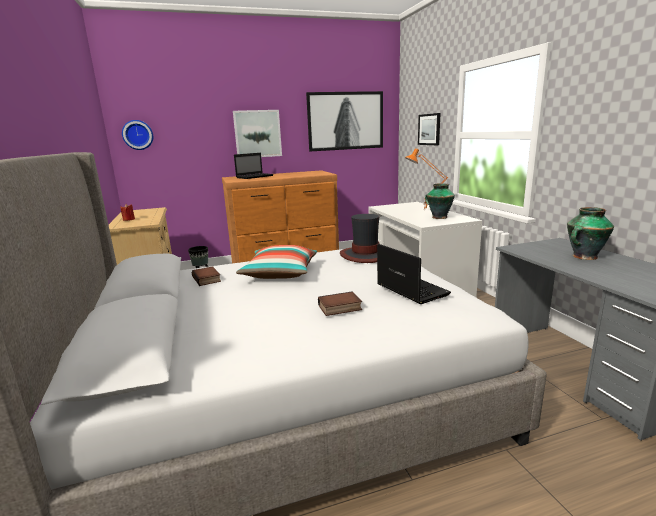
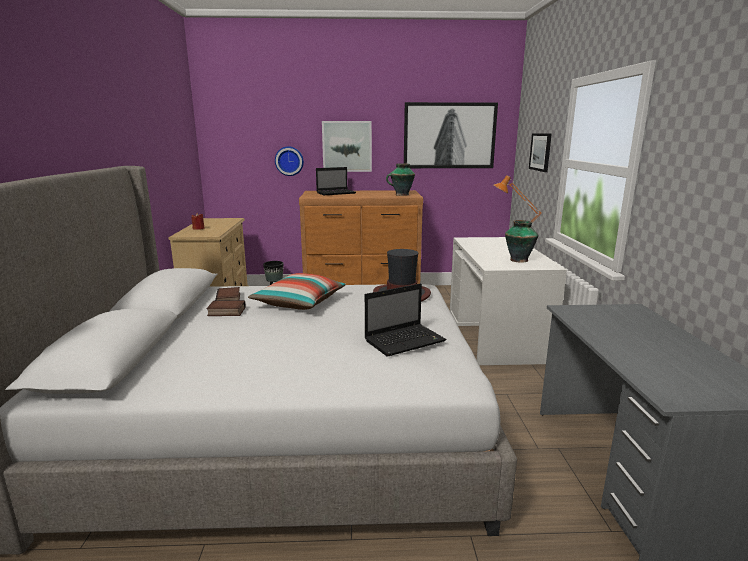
camera: 15 degrees right, 0 degrees up
wall clock [122,120,153,150] -> wall clock moved to [275,146,304,176]
book [318,291,362,316] -> book moved to [206,300,246,316]
laptop [377,244,451,304] -> laptop turned 75 degrees clockwise [365,283,446,357]
vase [567,207,614,260] -> vase moved to [386,164,415,196]

